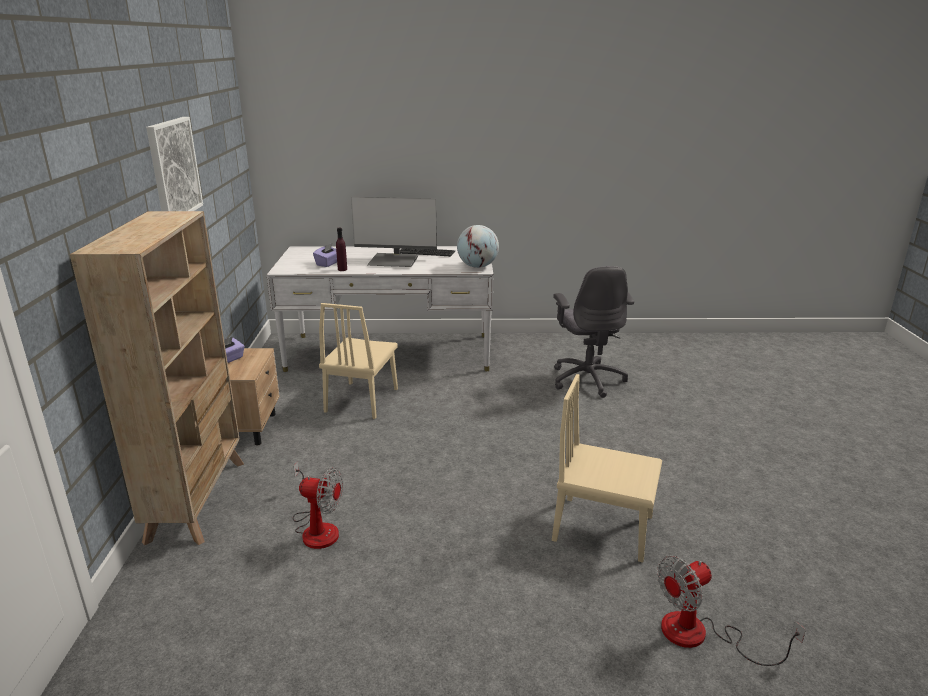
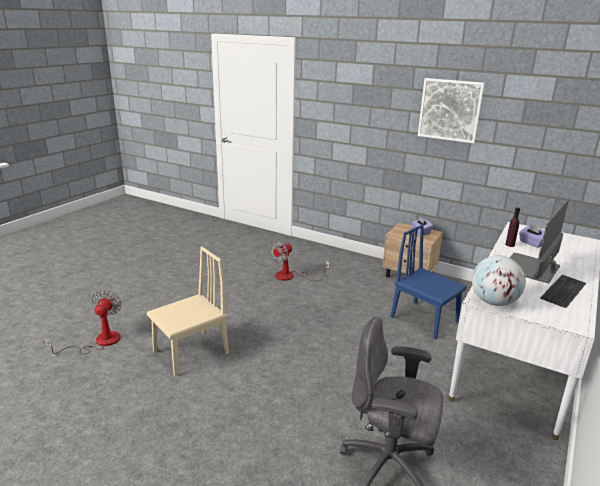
camera: 120 degrees right, 0 degrees up
beige bookcase [70,211,244,545] -> none
beige chair [319,303,398,419] -> blue chair [391,224,467,339]

